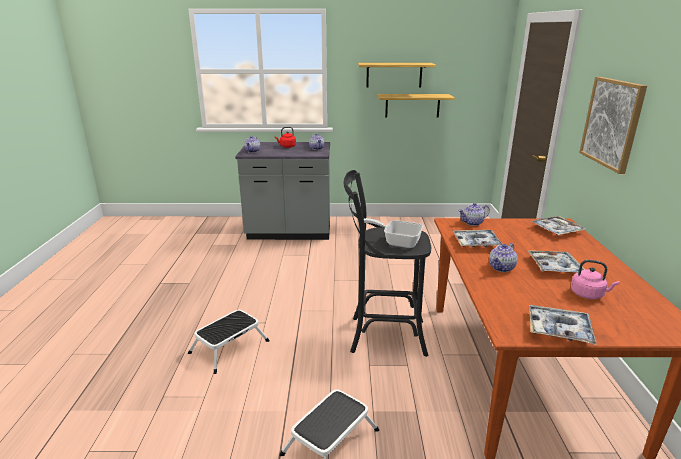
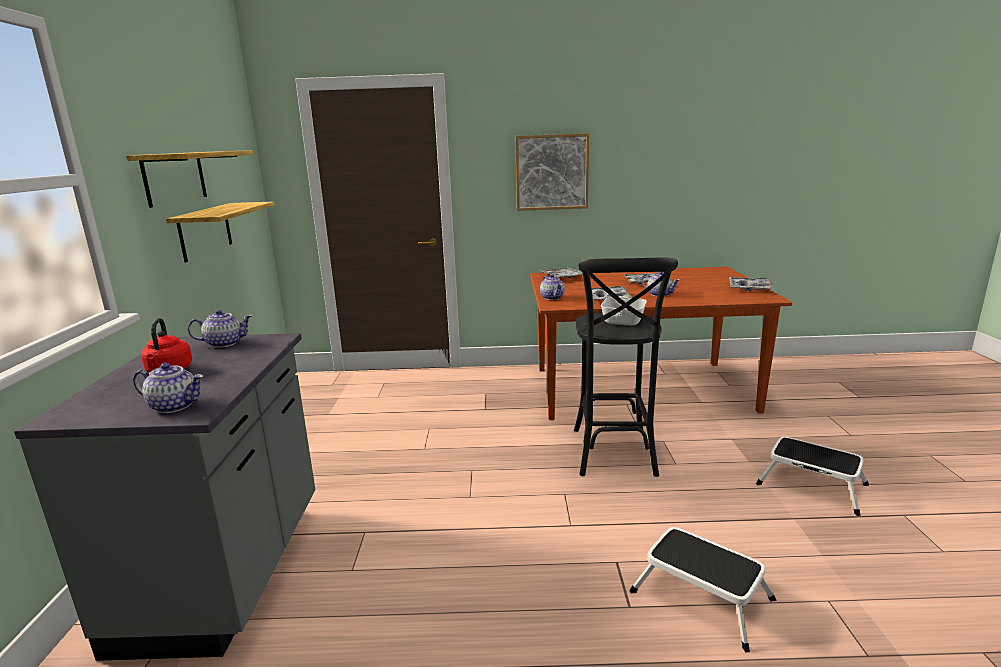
camera: 90 degrees left, 5 degrees down
pink kettle [571,260,620,299] -> none

